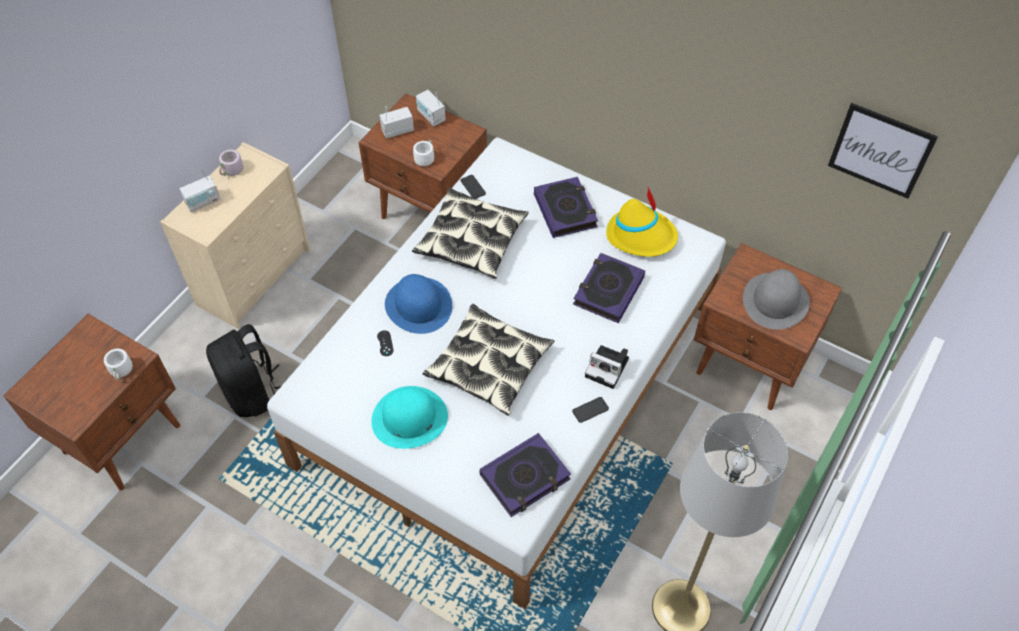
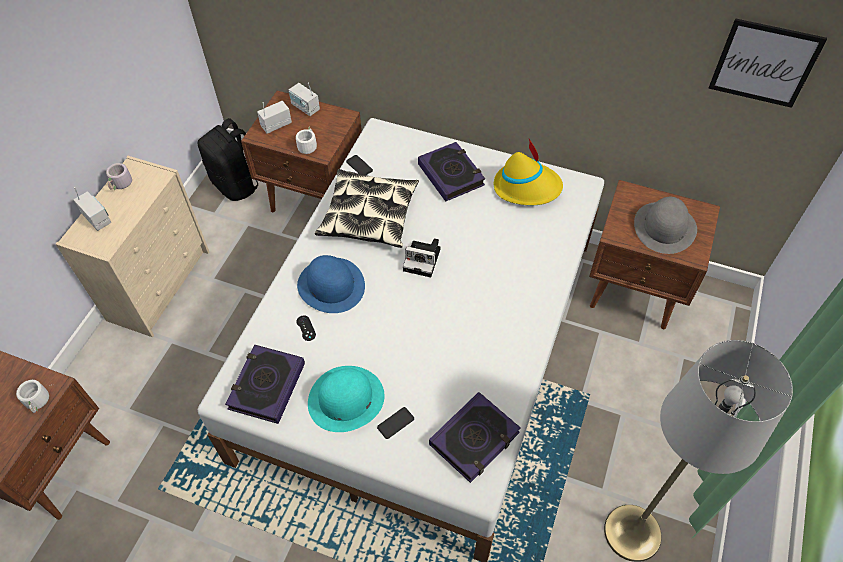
camera: 10 degrees left, 0 degrees up
radio [179,169,221,212] -> radio turned 90 degrees counterclockwise [74,187,111,231]
black backpack [206,324,281,417] -> black backpack moved to [198,118,258,201]
pillow [422,304,555,416] -> none
phone [572,397,609,423] -> phone moved to [377,407,414,439]
book [573,253,645,323] -> book moved to [225,344,305,424]
camera [585,345,629,389] -> camera moved to [403,238,440,277]

